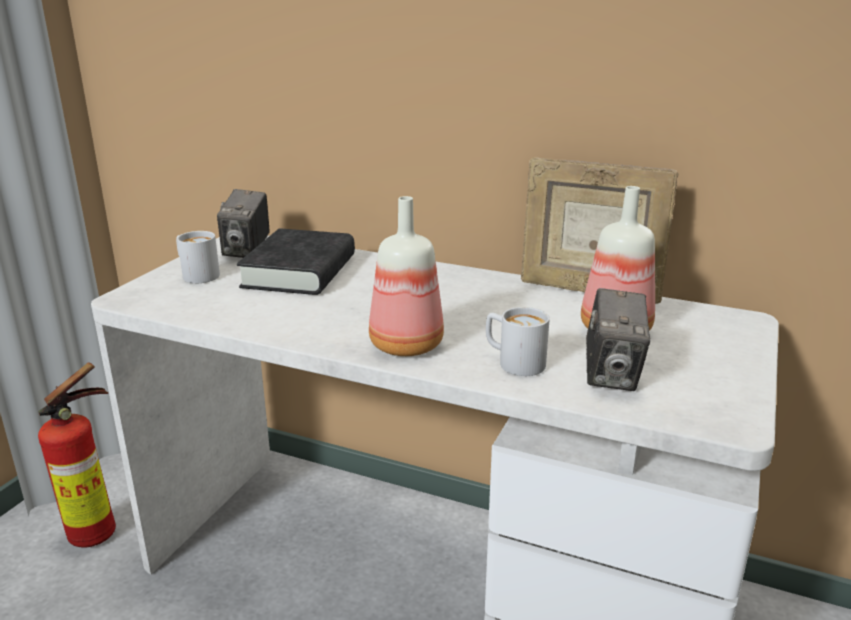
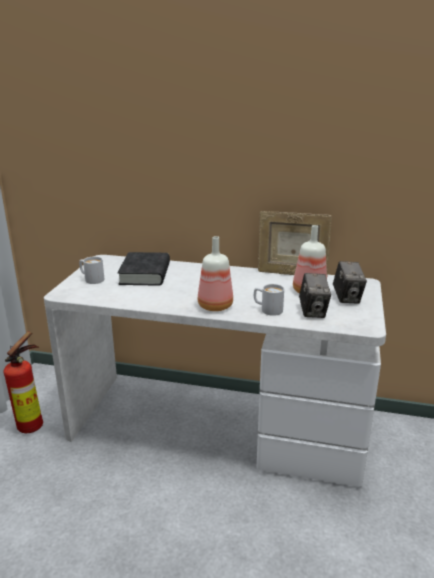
camera: 10 degrees left, 0 degrees up
camera [217,189,270,258] -> camera moved to [333,261,367,304]

